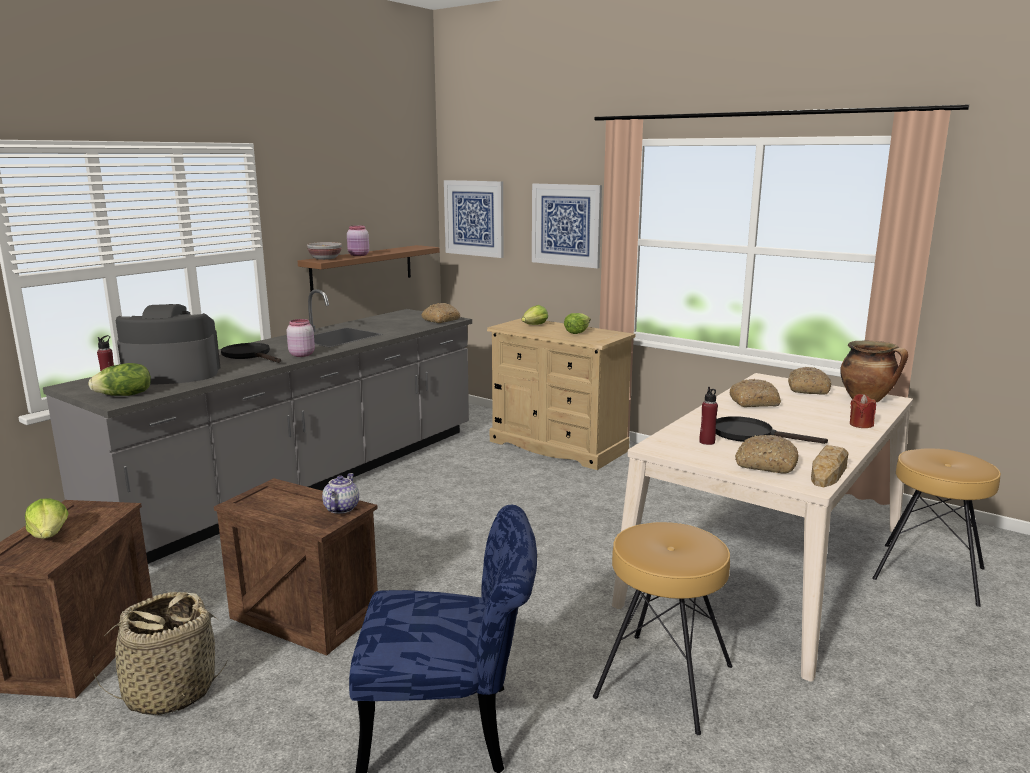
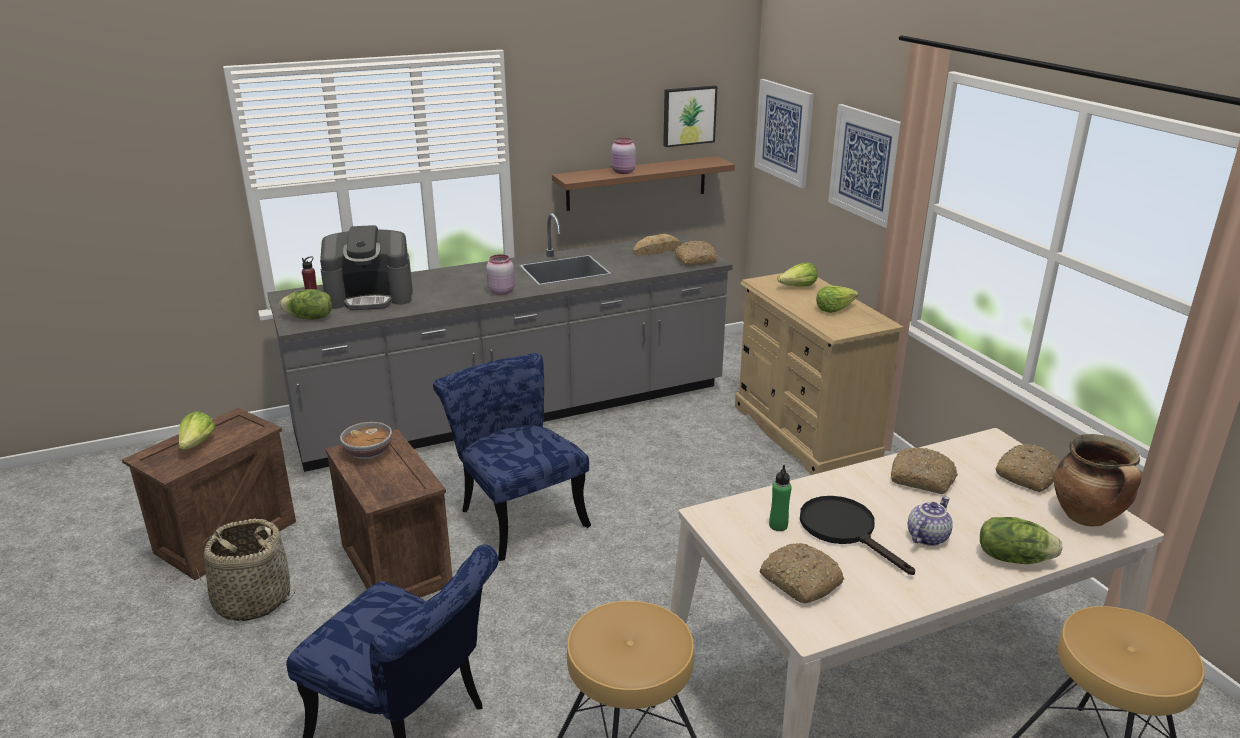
camera: 30 degrees right, 10 degrees up
coffee machine [116,304,221,385] -> coffee machine turned 150 degrees clockwise [320,225,413,310]
black frying pan [221,343,281,363] -> none
bowl [307,242,342,260] -> bowl moved to [340,422,392,459]
teapot [322,473,359,514] -> teapot moved to [908,497,953,546]
red bottle [699,387,718,445] -> green bottle [769,465,792,531]
bread [811,445,848,487] -> bread moved to [633,234,681,255]
red candle [850,394,876,428] -> lettuce [980,517,1062,564]
none -> blue chair [433,353,591,561]
none -> picture [663,85,717,147]

